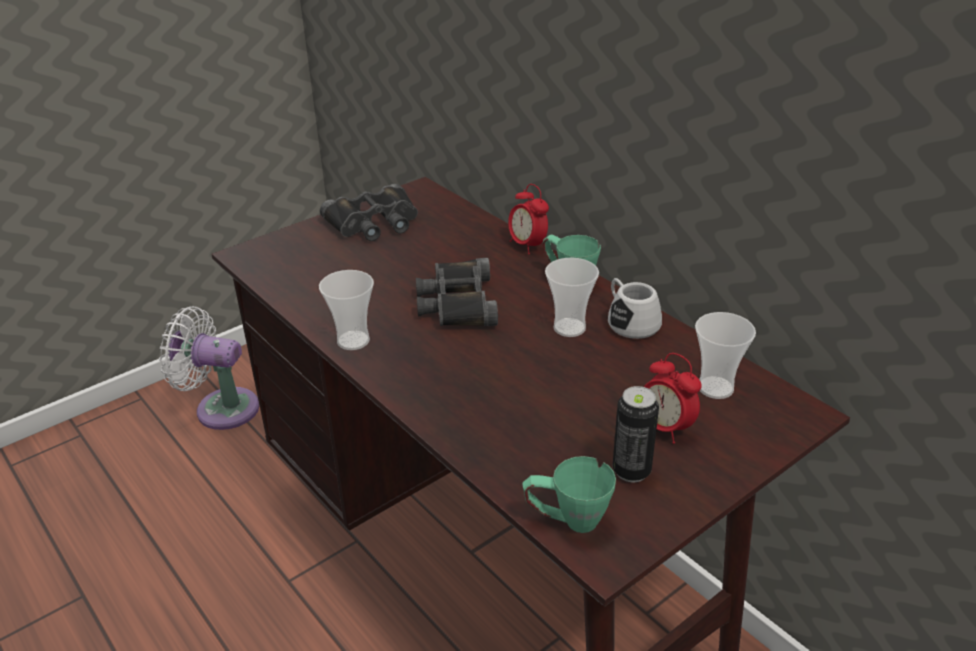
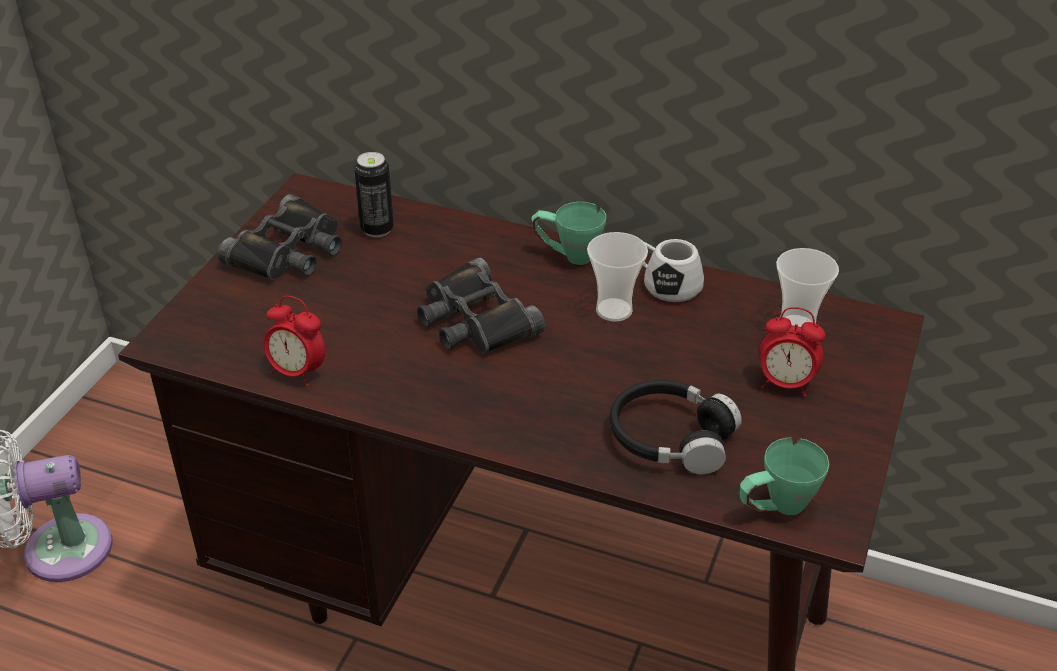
camera: 30 degrees left, 5 degrees up
cup [319,270,374,350] -> none
alarm clock [508,184,549,254] -> alarm clock moved to [263,296,325,386]
can [613,386,659,482] -> can moved to [354,152,394,238]
none -> black headphones [610,380,742,474]

